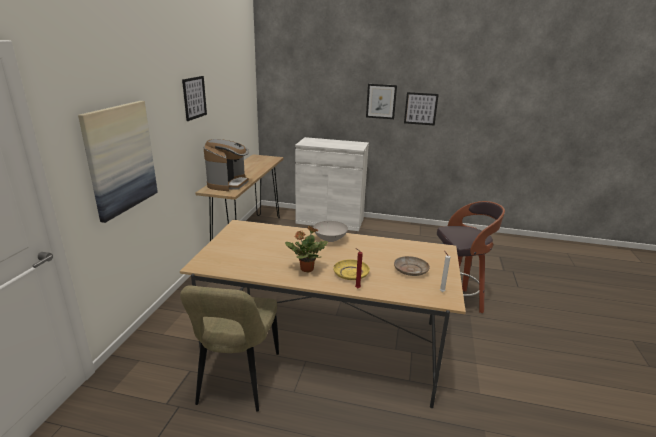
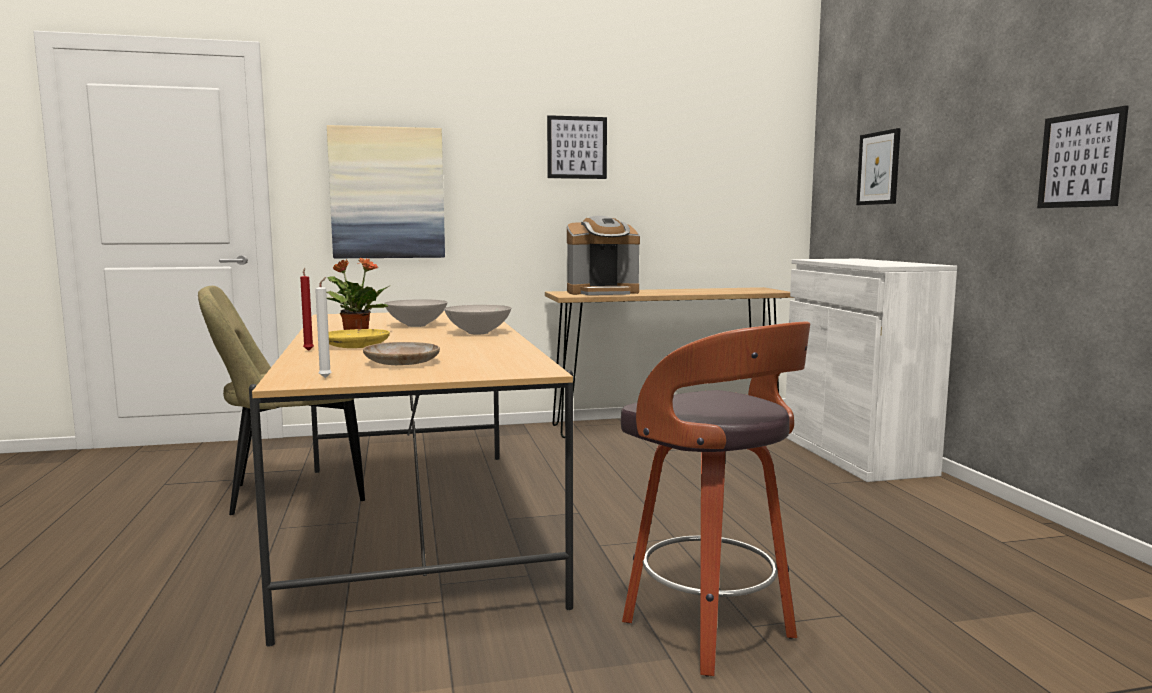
camera: 65 degrees right, 15 degrees down
picture [366,84,397,119] -> picture moved to [856,128,901,205]
none -> white bowl [384,299,447,327]

